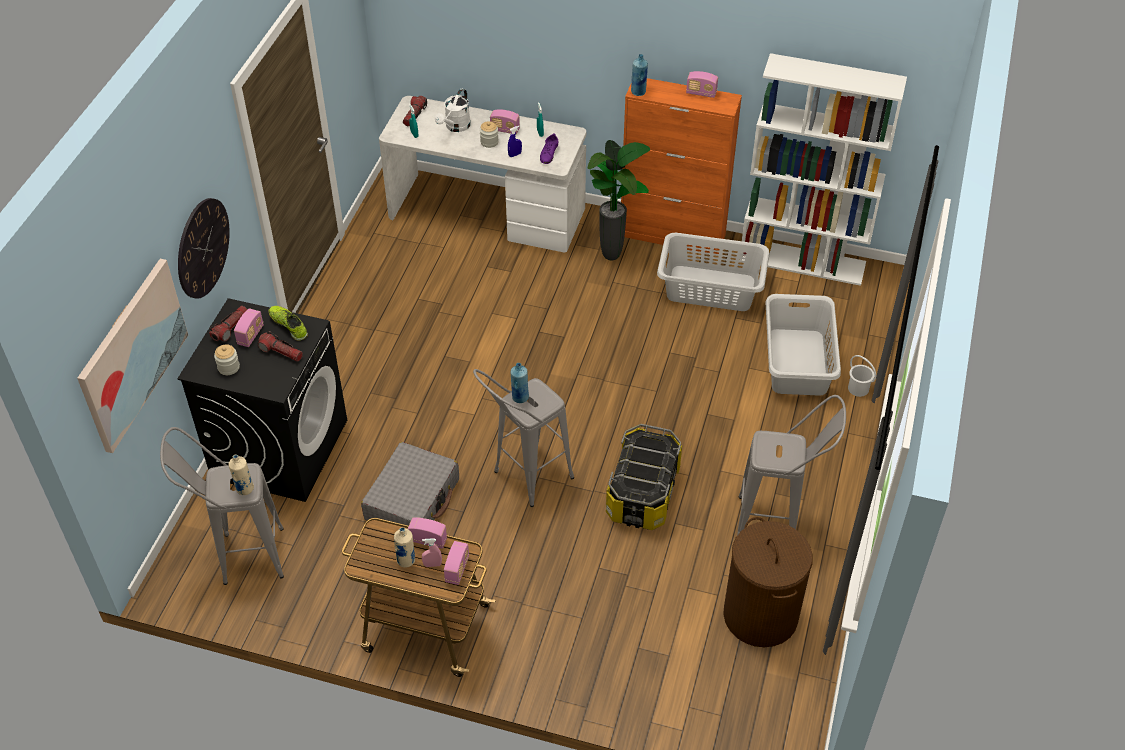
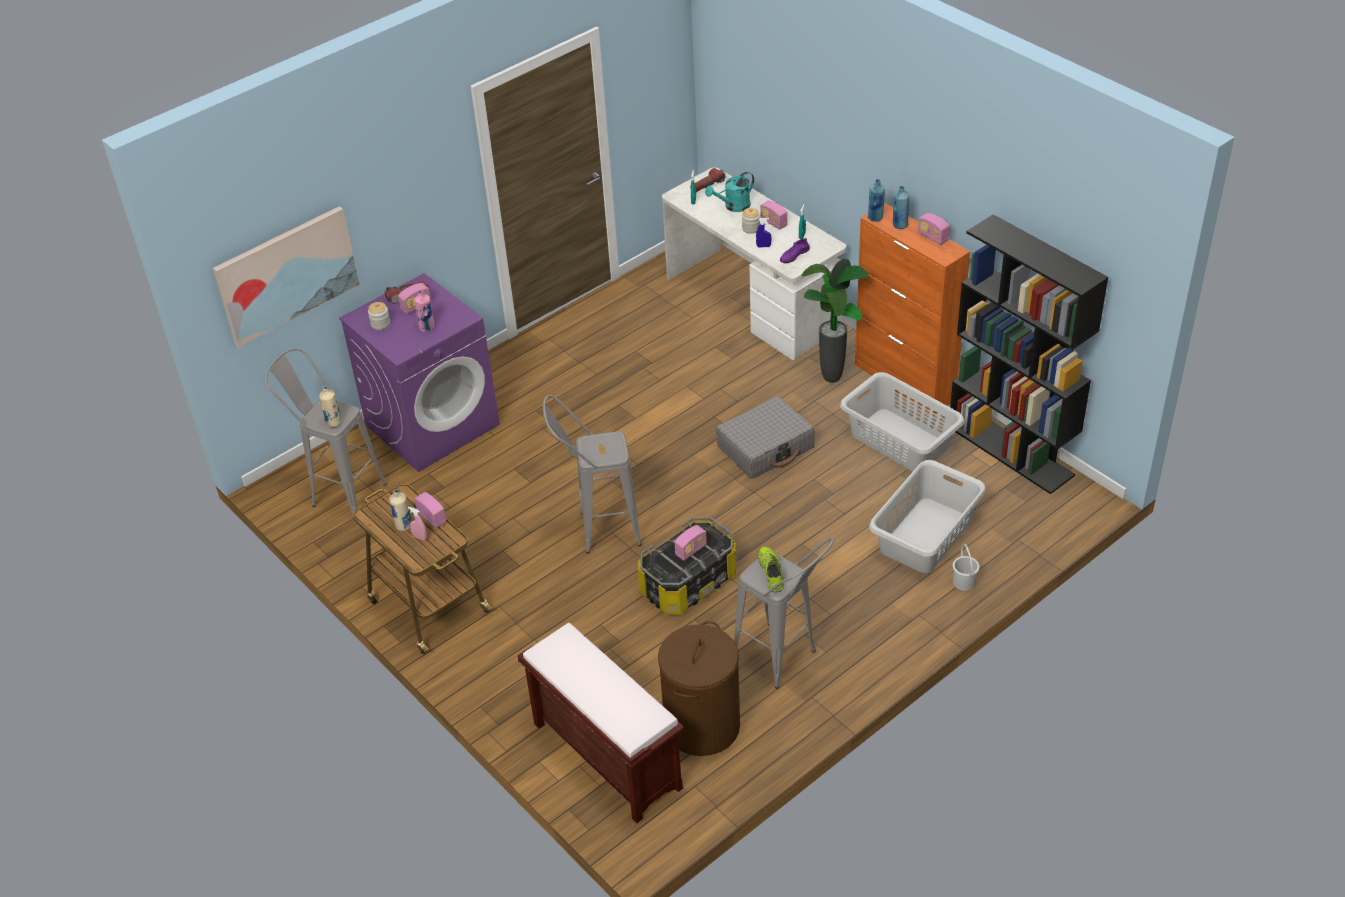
camera: 35 degrees right, 5 degrees down
black washing machine [177,298,347,502] -> purple washing machine [339,273,500,472]
wall clock [178,198,230,299] -> none
flashlight [258,331,303,362] -> pink bottle [414,290,434,332]
shoe [268,306,308,341] -> shoe moved to [758,547,784,592]
grey suitcase [361,442,459,526] -> grey suitcase moved to [716,396,815,478]
white watering can [435,88,471,132] -> turquoise watering can [705,171,754,212]
radio [444,541,469,585] -> radio moved to [674,525,707,561]
blue bottle [511,363,529,403] -> blue bottle moved to [893,186,909,229]
white bookcase [739,53,907,286] -> black bookcase [950,214,1108,494]
none -> brown bench [518,623,684,823]

